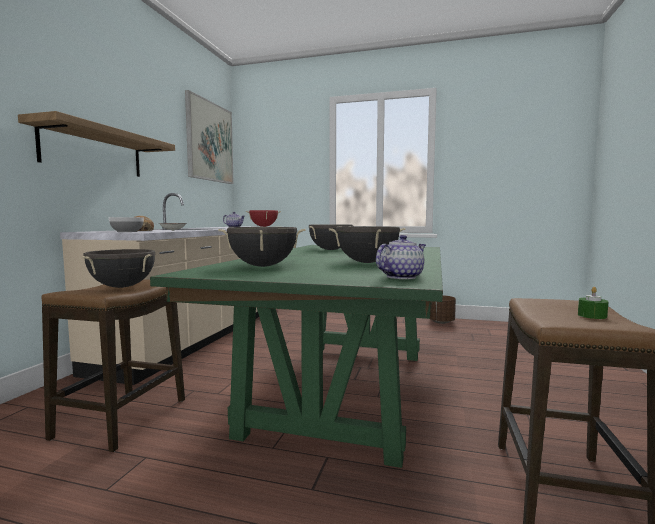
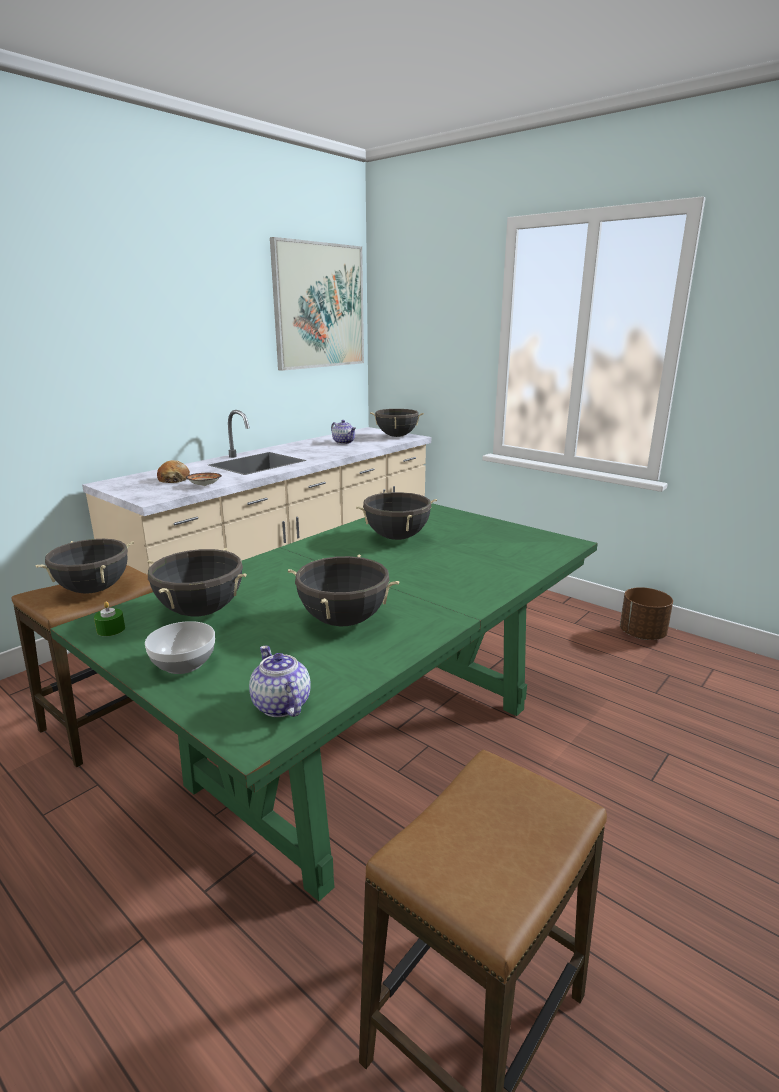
camera: 25 degrees right, 15 degrees up
shelf [18,111,175,177] -> none
bowl [109,217,144,232] -> bowl moved to [145,621,215,674]
red cooking pot [246,210,281,227] -> black cooking pot [370,409,424,437]
teapot [376,235,426,279] -> teapot turned 105 degrees counterclockwise [249,646,311,717]
green candle [578,287,609,319] -> green candle moved to [94,601,125,636]

